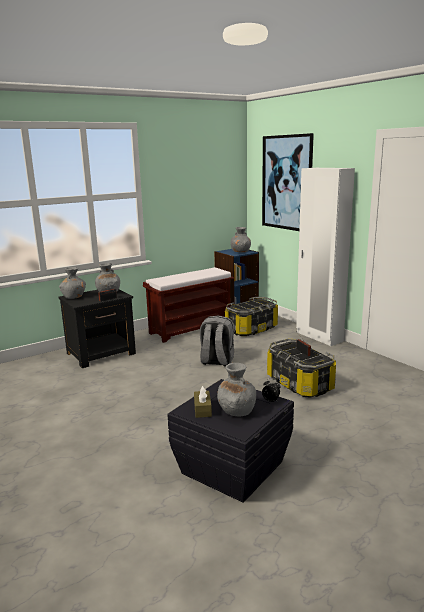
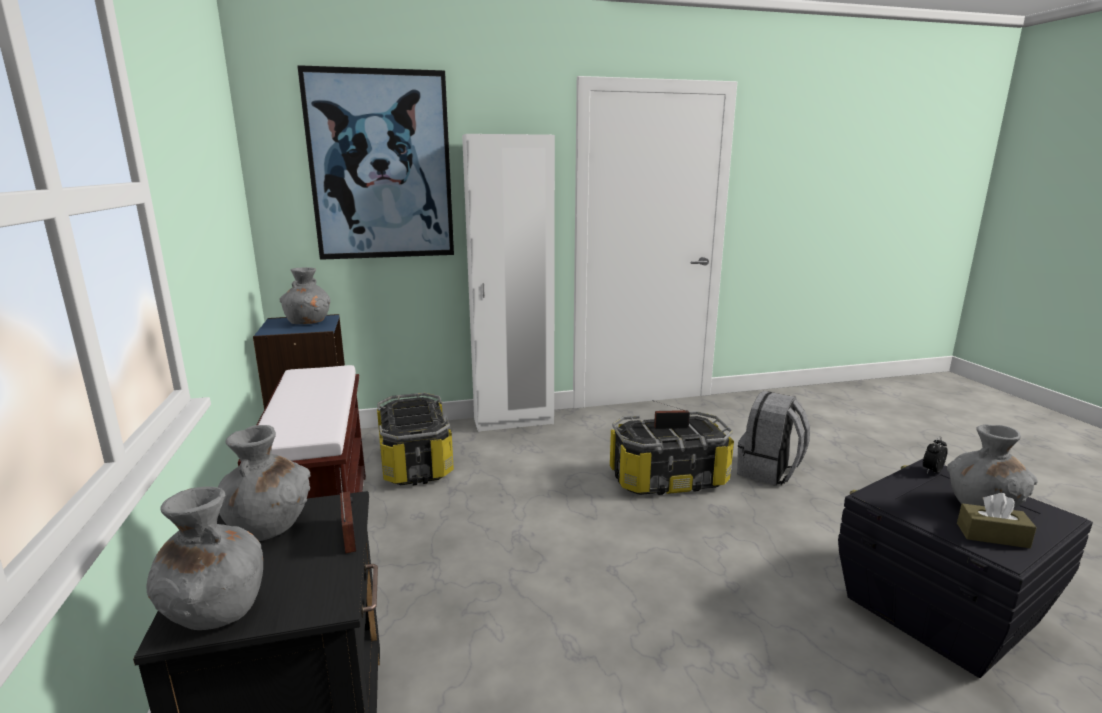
camera: 70 degrees left, 0 degrees up
grey backpack [200,315,234,367] -> grey backpack moved to [737,391,810,486]

